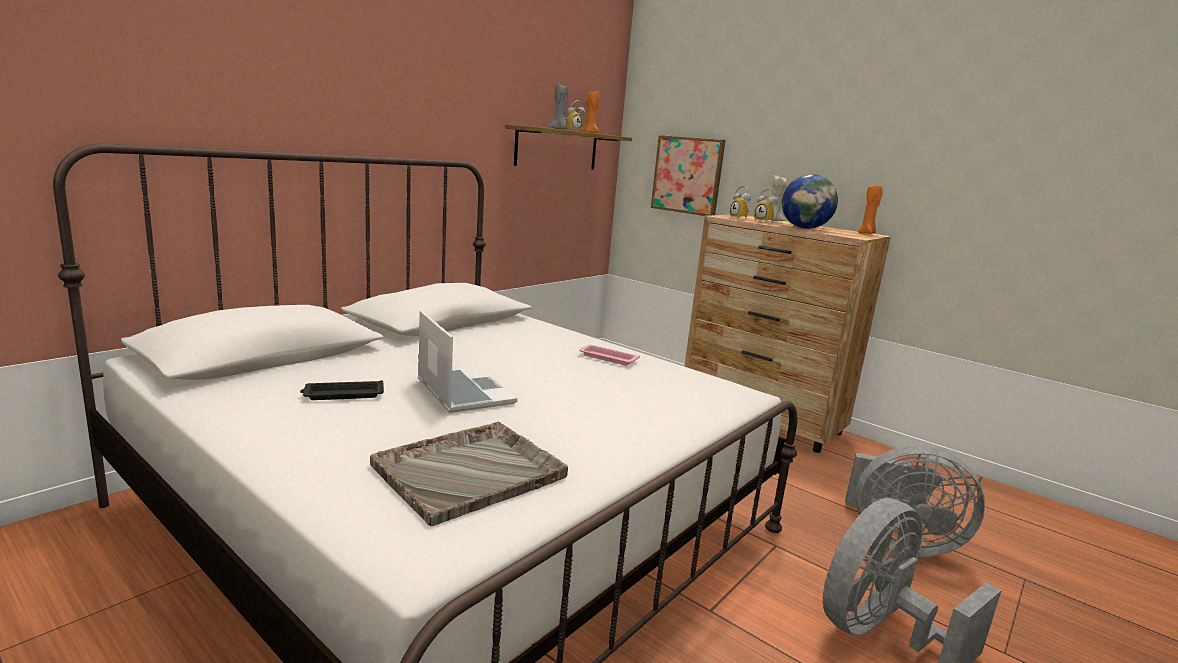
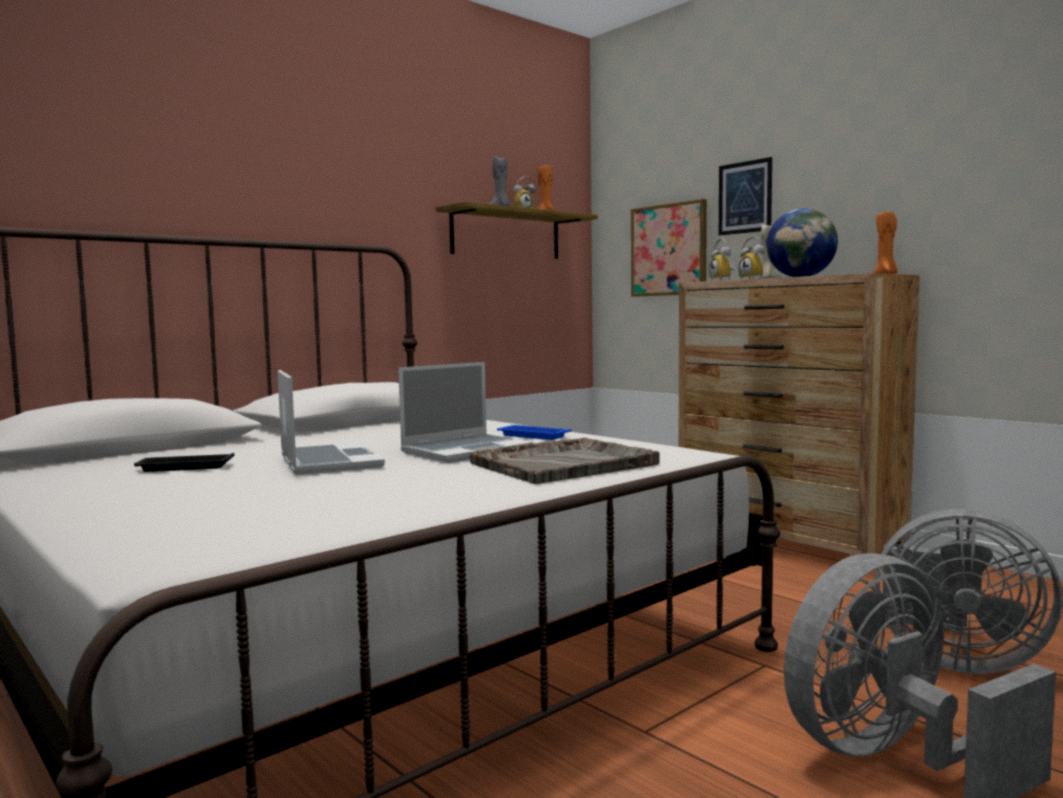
camera: 10 degrees right, 10 degrees down
grey tray [370,422,568,526] -> grey tray moved to [470,438,660,484]
pink tray [579,345,640,365] -> blue tray [497,425,572,440]
none -> laptop [398,362,533,463]
none -> picture [719,157,772,235]

